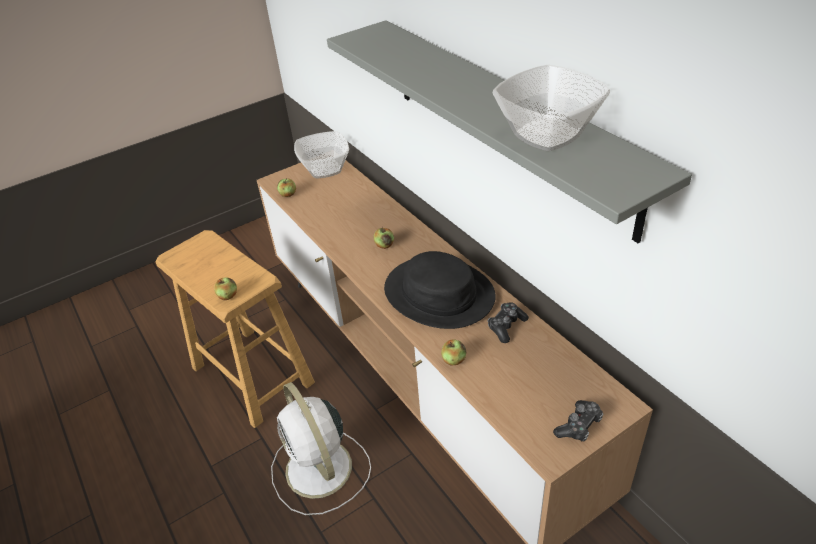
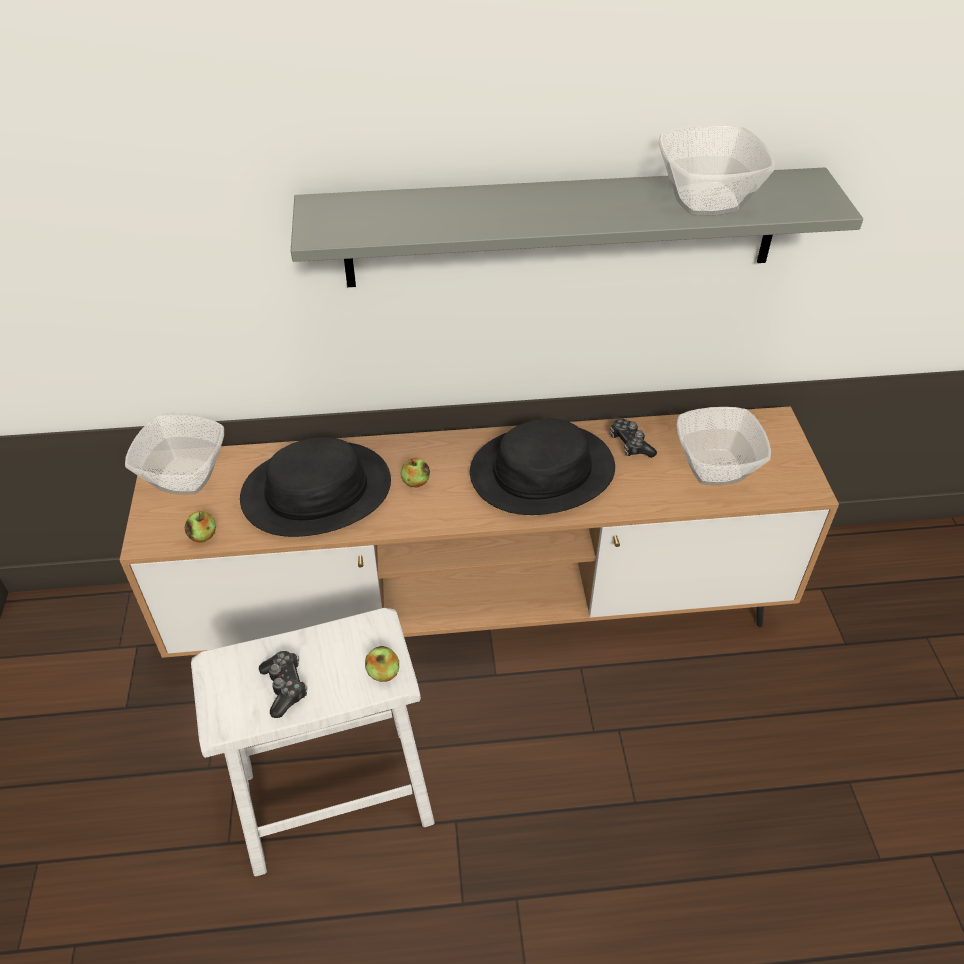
camera: 65 degrees left, 5 degrees up
brown stool [155,230,315,428] -> white stool [191,608,435,877]
white fan [271,382,371,515] -> none
apple [441,339,466,366] -> none
game controller [553,400,604,441] -> game controller moved to [259,651,307,718]
none -> black hat [240,437,391,537]
none -> bowl [677,407,771,485]

